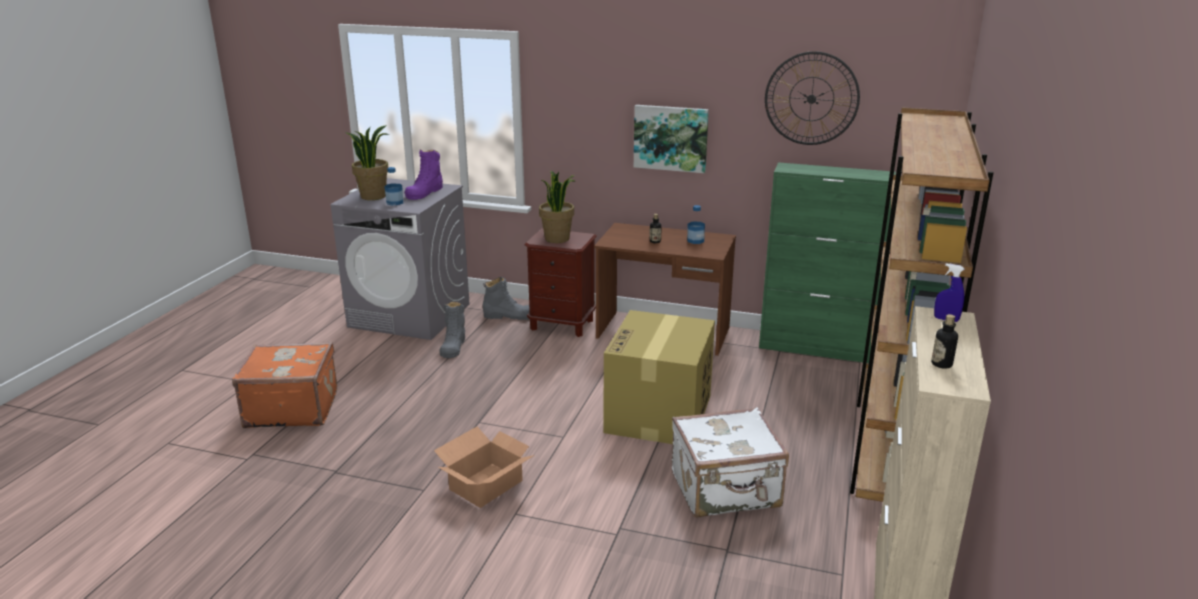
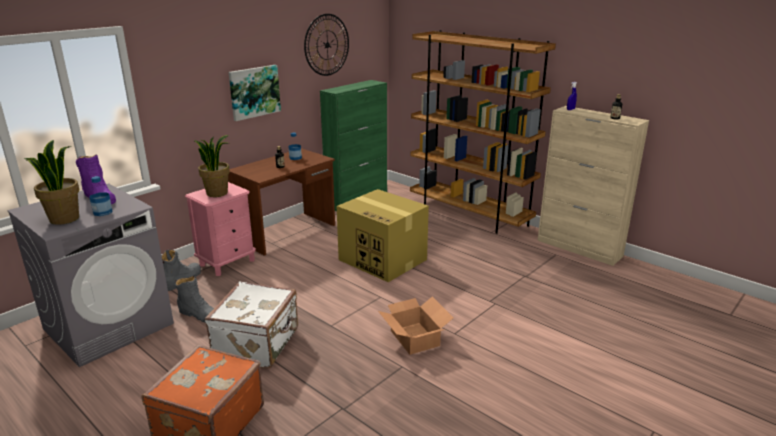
camera: 65 degrees left, 0 degrees up
brown nightstand [524,228,597,337] -> pink nightstand [185,182,256,276]
white suitcase [672,407,789,518] -> white suitcase moved to [205,281,298,369]

